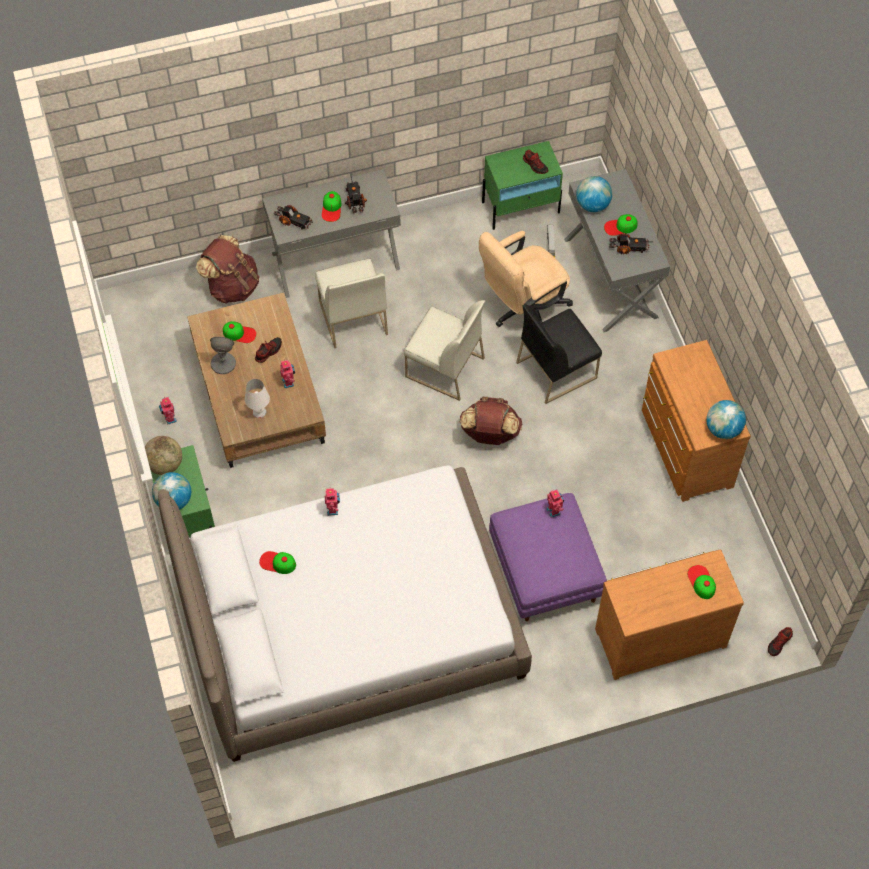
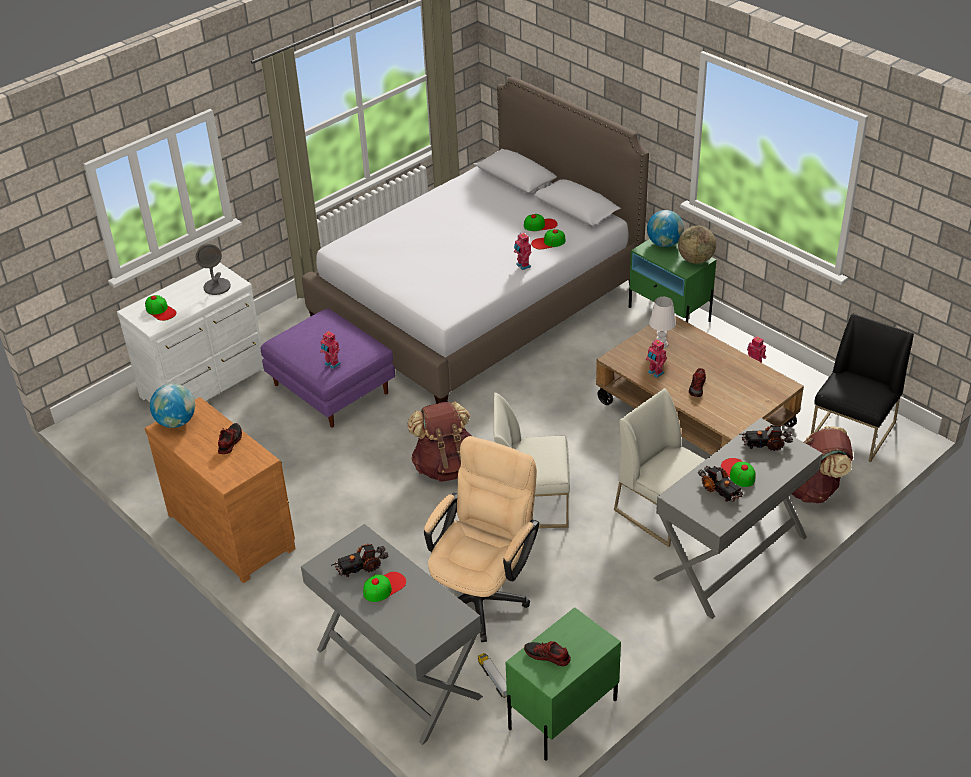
camera: 155 degrees right, 20 degrees down
grey table lamp [210,337,236,374] -> grey table lamp moved to [196,244,231,295]
cap [223,321,256,343] -> cap moved to [531,229,566,249]
black chair [516,305,602,404] -> black chair moved to [811,313,914,462]
globe [576,176,612,212] -> none
brown dresser [595,549,744,680] -> white dresser [117,263,264,402]
shoe [768,627,793,656] -> shoe moved to [218,423,242,454]

